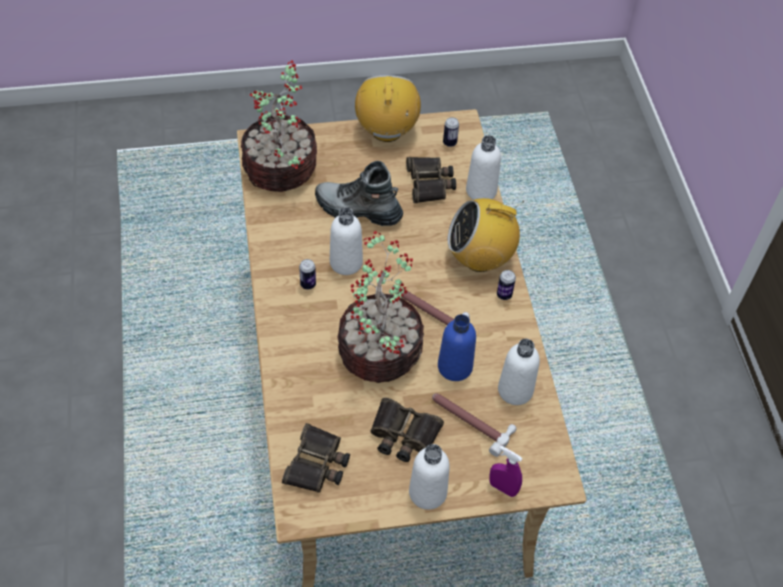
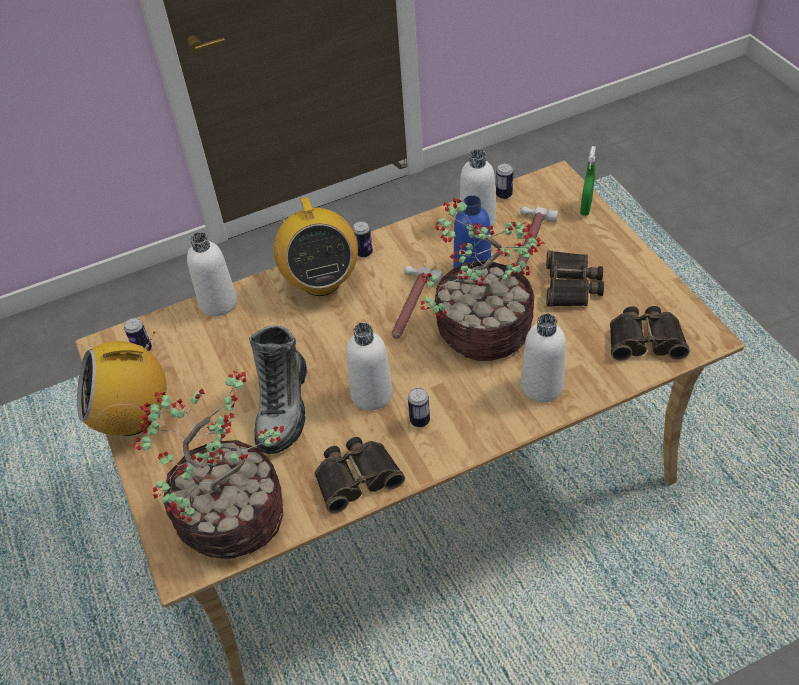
camera: 100 degrees left, 5 degrees down
binoculars [406,157,456,203] -> binoculars moved to [314,437,405,514]
white bottle [409,444,450,510] -> white bottle moved to [521,314,566,403]
purple spray bottle [489,446,523,497] -> green spray bottle [580,146,596,216]
none -> can [496,163,513,199]

